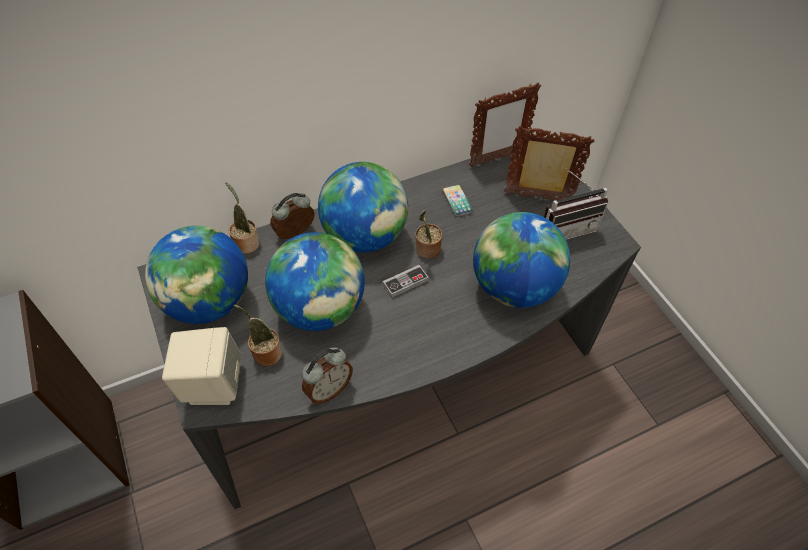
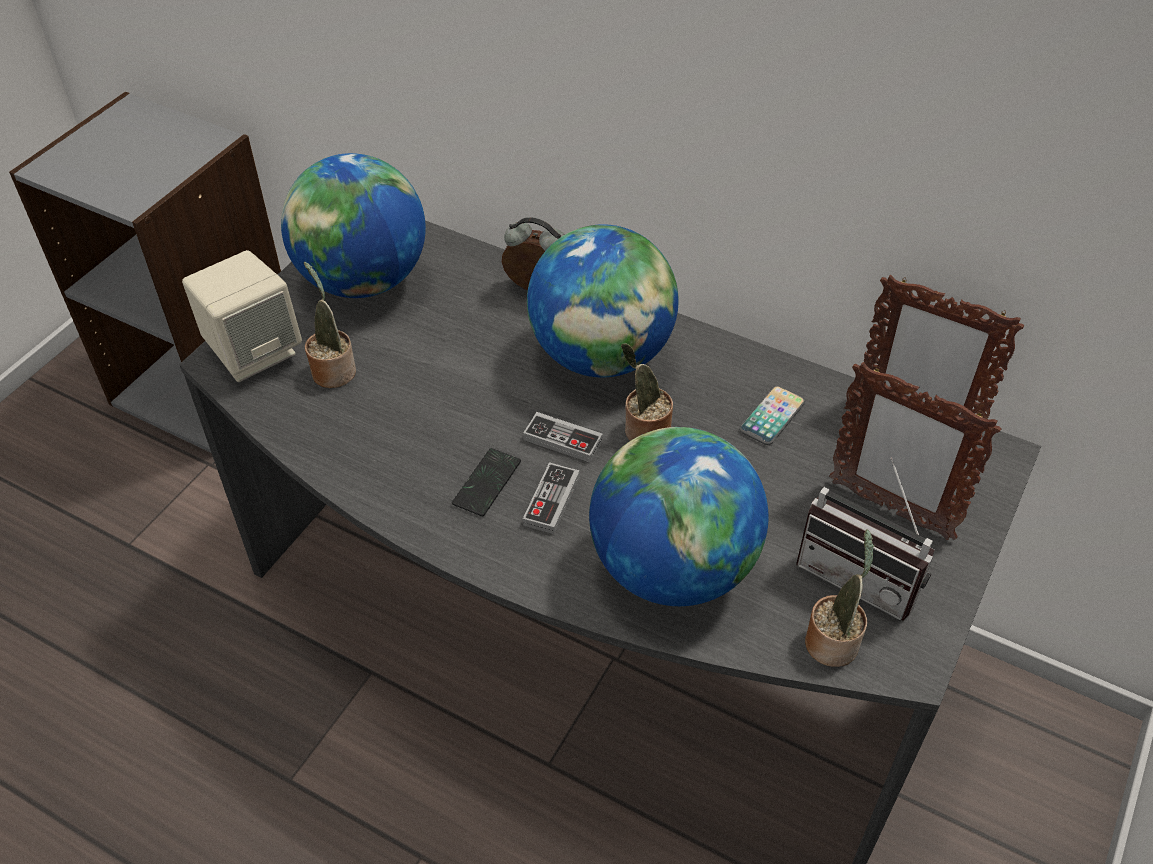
camera: 55 degrees right, 5 degrees down
potted plant [225,182,260,254] -> potted plant moved to [805,529,875,667]
globe [265,232,365,331] -> none
alarm clock [302,347,353,404] -> none
picture frame [504,126,594,201] -> picture frame turned 150 degrees clockwise [829,362,1002,540]
none -> phone [452,448,521,516]
none -> game controller [523,462,580,534]

